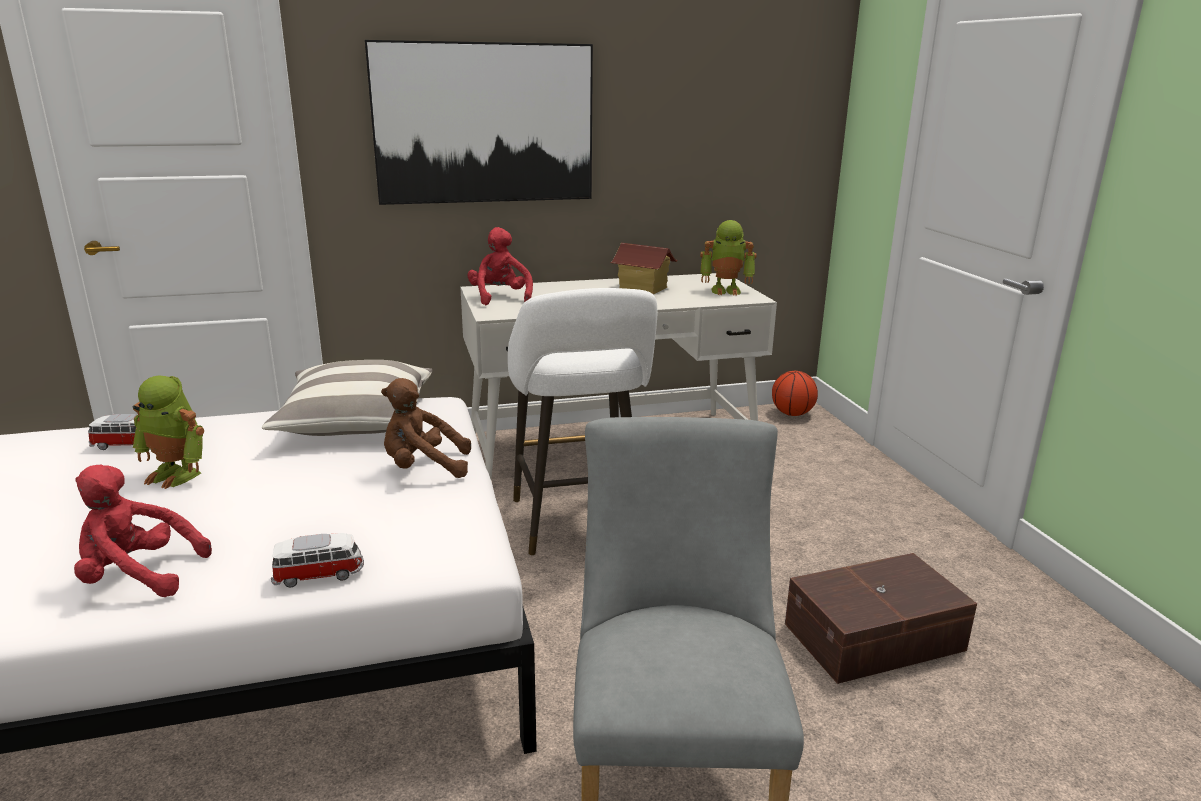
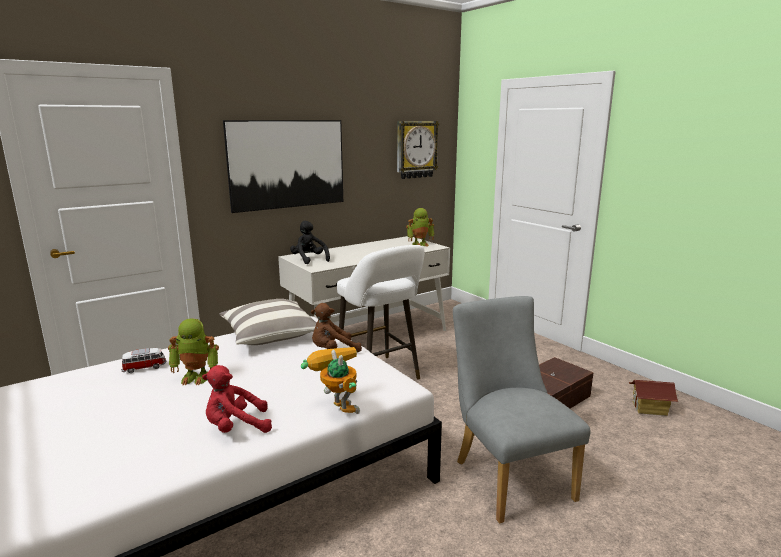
camera: 20 degrees left, 5 degrees down
toy car [271,533,364,588] -> toy robot [301,347,360,414]
red plush toy [467,227,533,305] -> black plush toy [290,221,330,264]
toy house [610,243,678,294] -> toy house moved to [629,380,679,416]
basketball [772,371,818,416] -> none
none -> wall clock [397,121,440,179]

